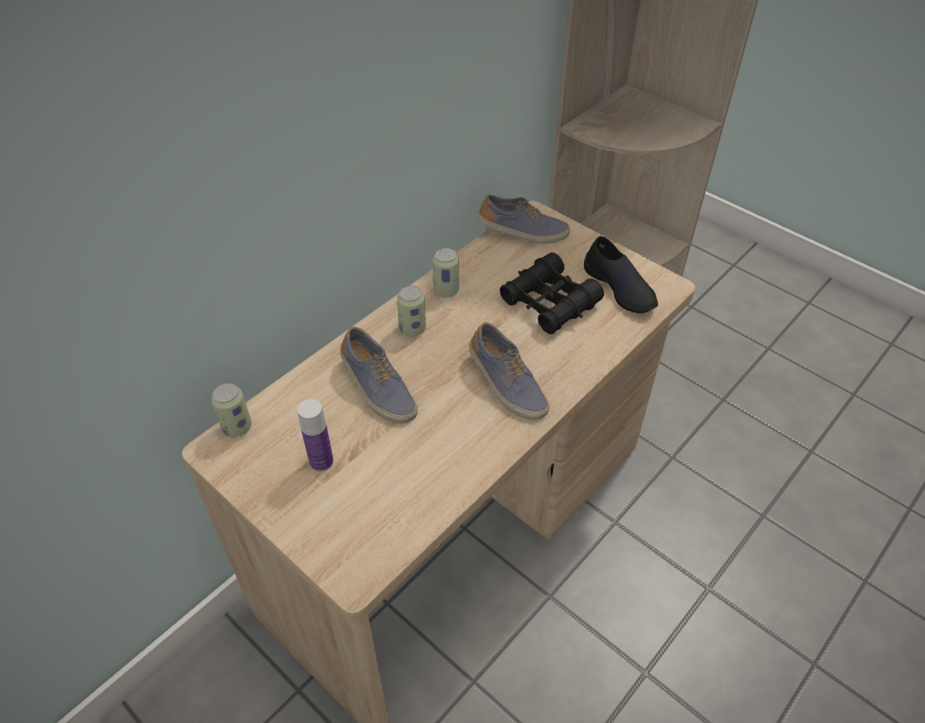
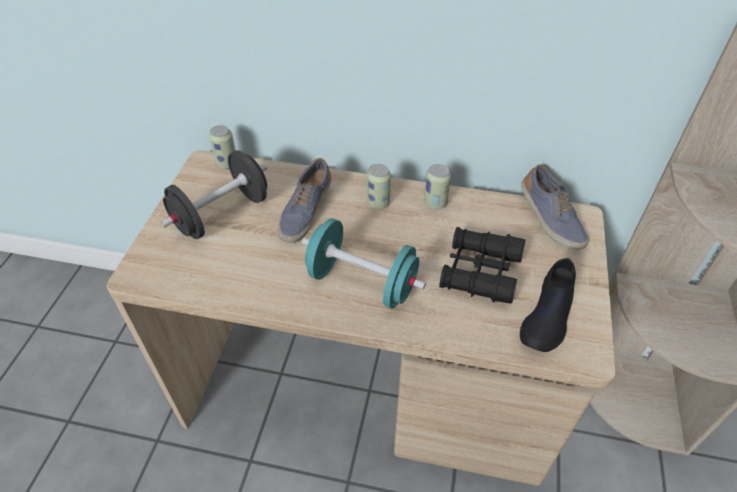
camera: 60 degrees right, 0 degrees up
bottle [297,399,334,472] -> black dumbbell [161,150,267,239]
shoe [469,322,550,420] -> turquoise dumbbell [302,218,426,309]

